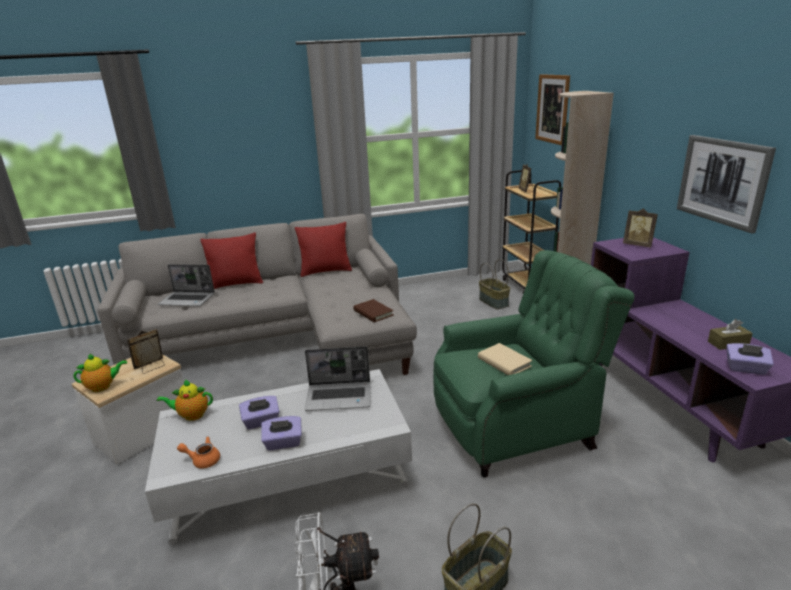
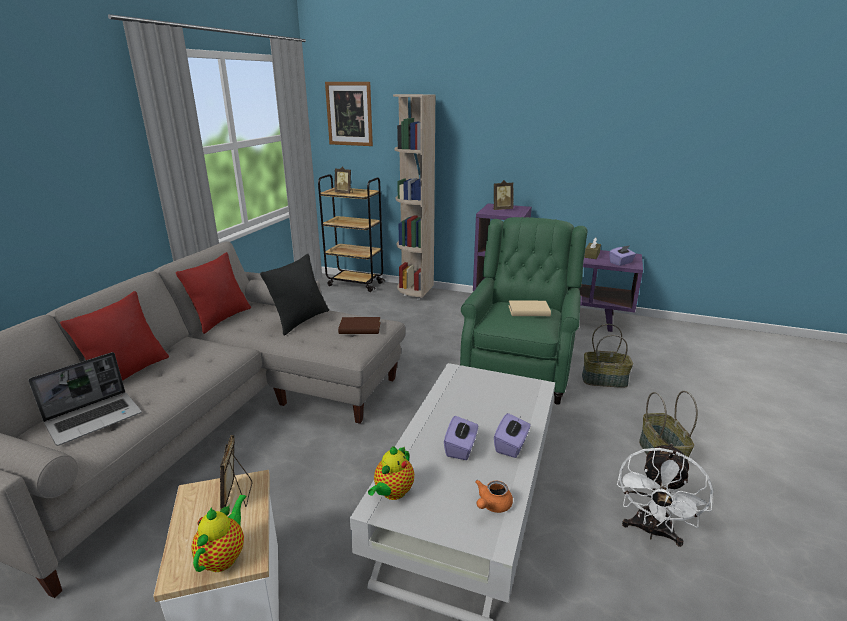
camera: 55 degrees left, 0 degrees up
laptop [305,346,370,411] -> none
basket [479,259,510,309] -> basket moved to [582,324,633,388]
picture [677,135,776,233] -> none
none -> black pillow [260,254,329,336]

